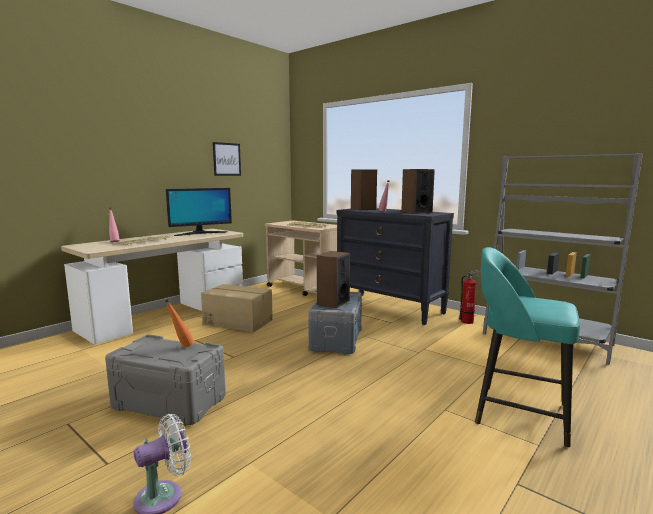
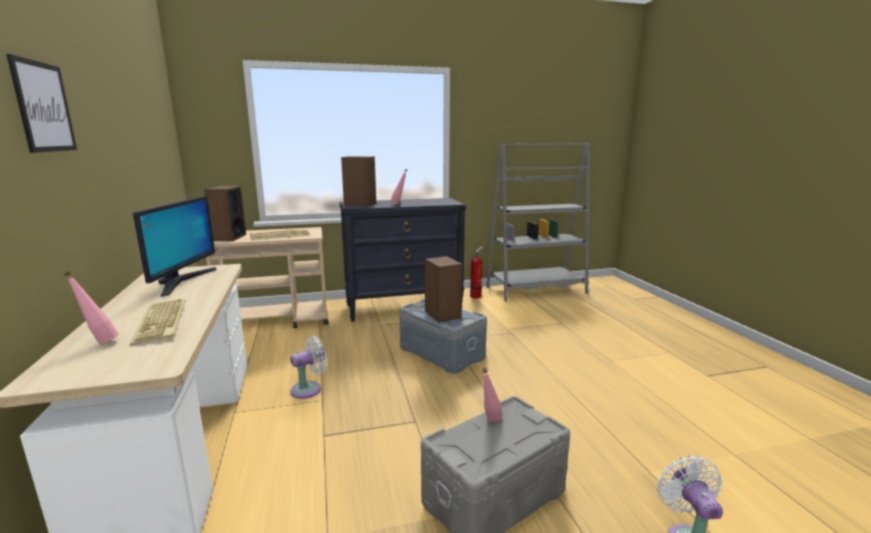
camera: 55 degrees left, 5 degrees up
orange bottle [165,299,195,348] -> pink bottle [482,368,502,422]
cardboard box [201,284,273,332] -> white fan [290,336,327,399]
picture [213,142,241,176] -> picture moved to [6,54,77,153]
speaker [401,169,435,214] -> speaker moved to [204,186,246,241]
turquoise stool [475,247,580,447] -> none

